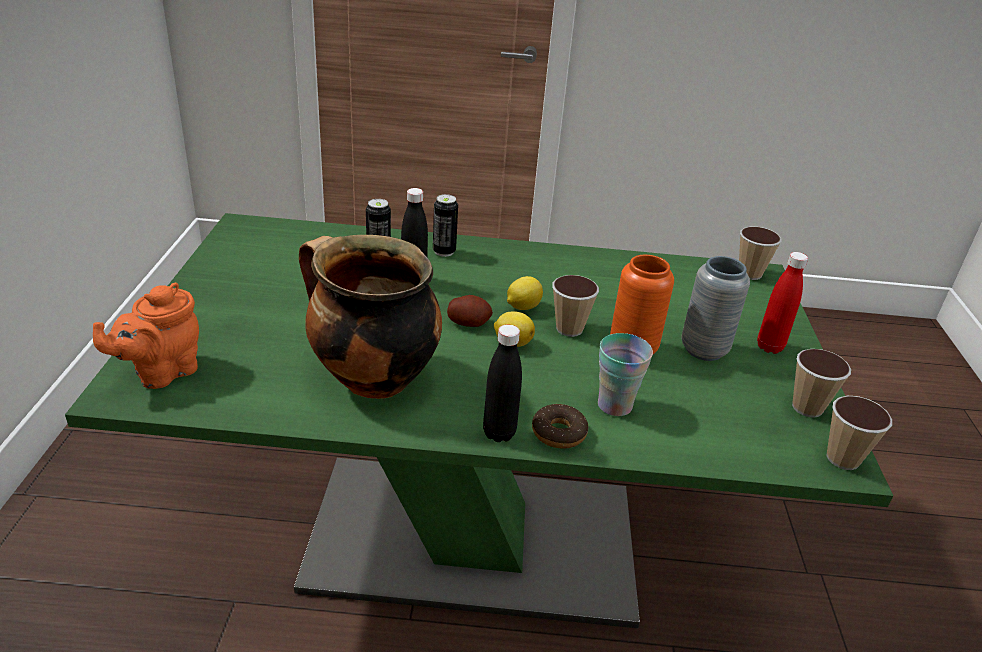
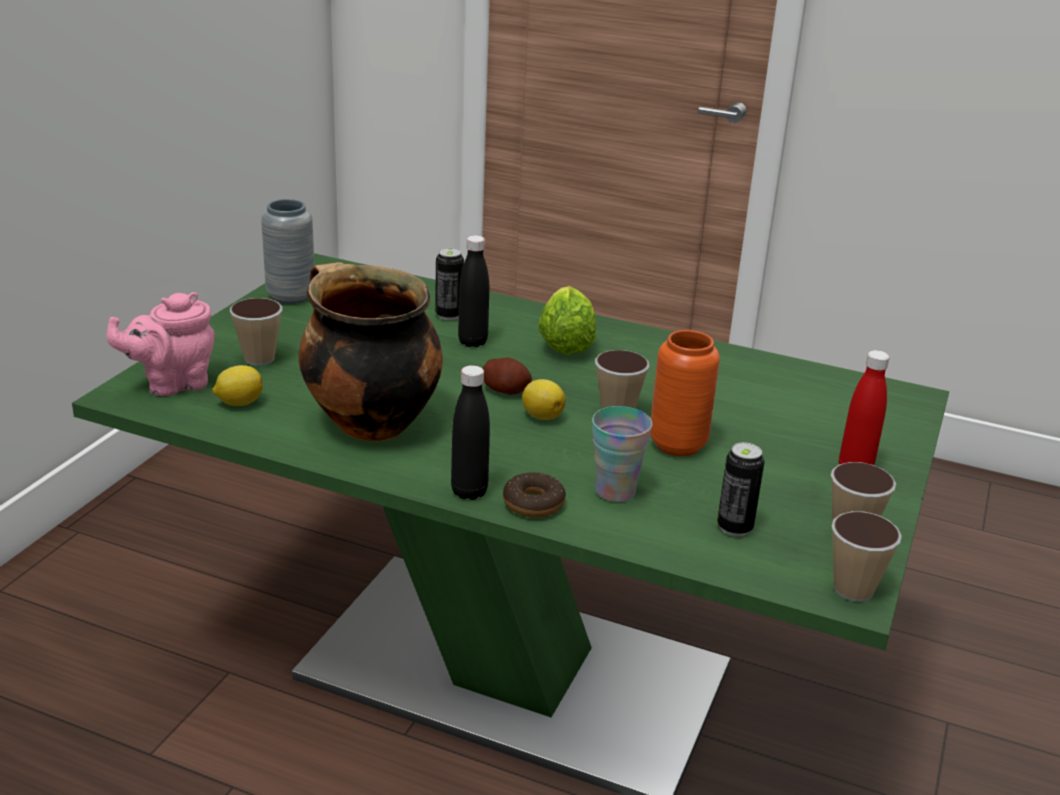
camera: 20 degrees right, 5 degrees down
orange teapot [93,283,199,389] -> pink teapot [106,292,215,396]
can [433,194,458,257] -> can moved to [717,442,765,536]
lemon [507,276,543,310] -> lemon moved to [212,365,263,406]
grey vase [682,256,750,361] -> grey vase moved to [261,199,314,304]
cup [739,227,781,280] -> cup moved to [230,298,282,366]
none -> lettuce [538,286,596,355]

